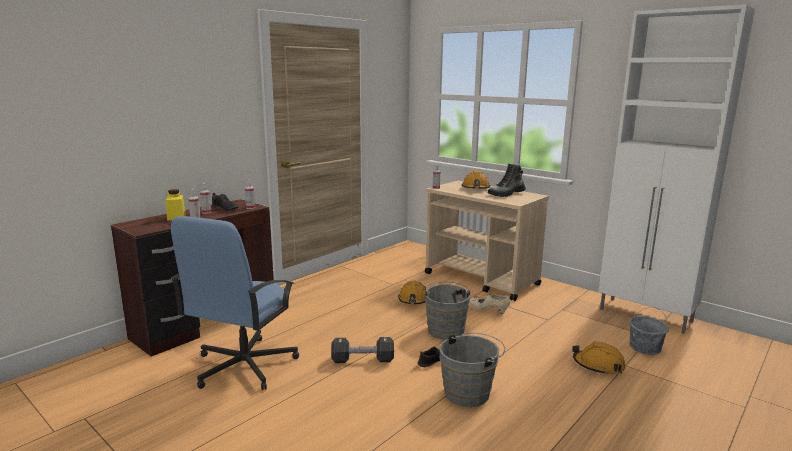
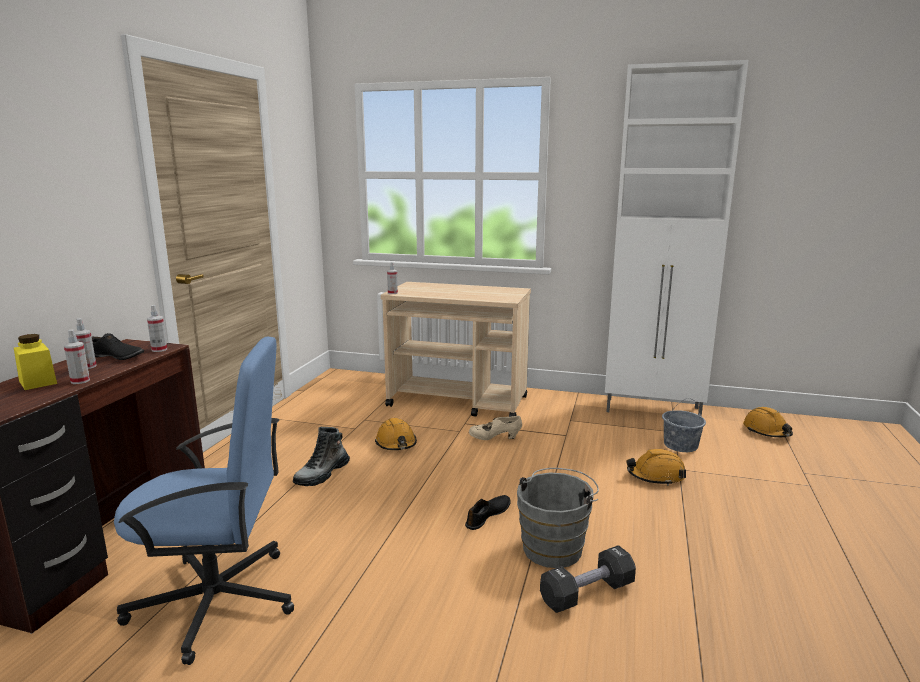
camera: 25 degrees left, 0 degrees up
blue office chair [171,216,299,390] -> blue office chair turned 90 degrees counterclockwise [114,337,294,665]
black dumbbell [331,337,394,363] -> black dumbbell moved to [540,545,636,613]
grey bucket [422,281,473,340] -> none
orange hard hat [462,171,490,188] -> orange hard hat moved to [743,407,793,437]
boot [488,163,526,197] -> boot moved to [293,427,350,486]

